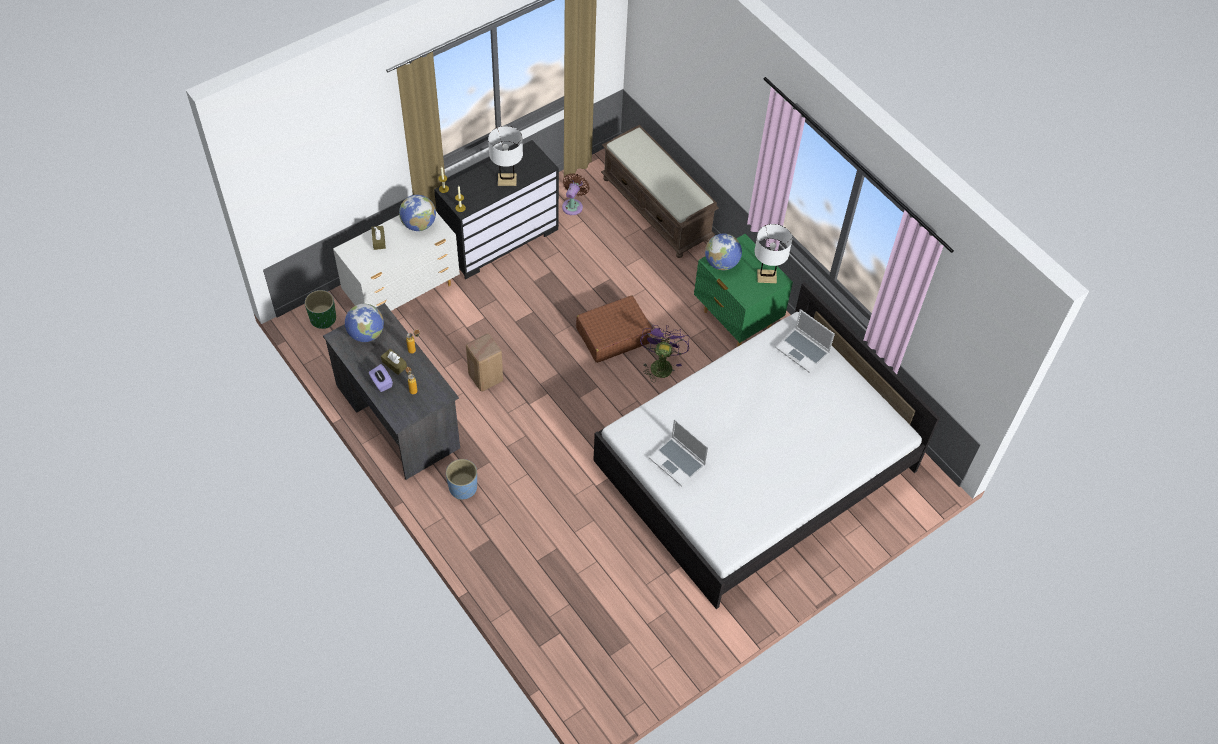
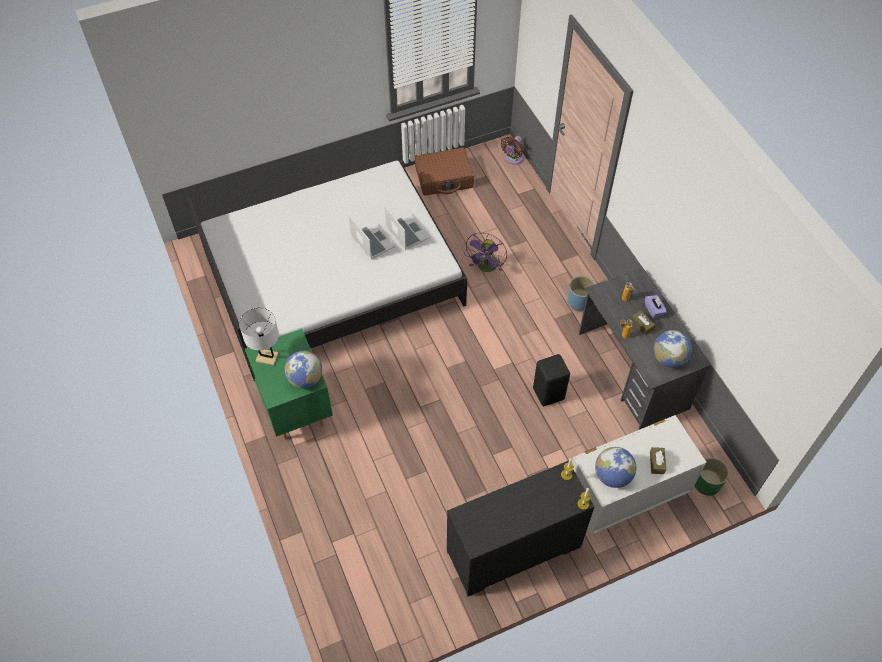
camera: 165 degrees left, 0 degrees up
beige stool [466,334,503,392] -> black stool [533,354,570,406]
white table lamp [488,126,523,186] -> none
brown fan [562,173,589,215] -> brown fan moved to [501,136,523,165]
brown suitcase [576,295,653,363] -> brown suitcase moved to [415,148,474,195]
brown bench [601,125,719,258] -> none
purple fan [640,325,689,382] -> purple fan moved to [465,232,507,272]
laptop [775,309,835,373] -> laptop moved to [349,215,396,259]

